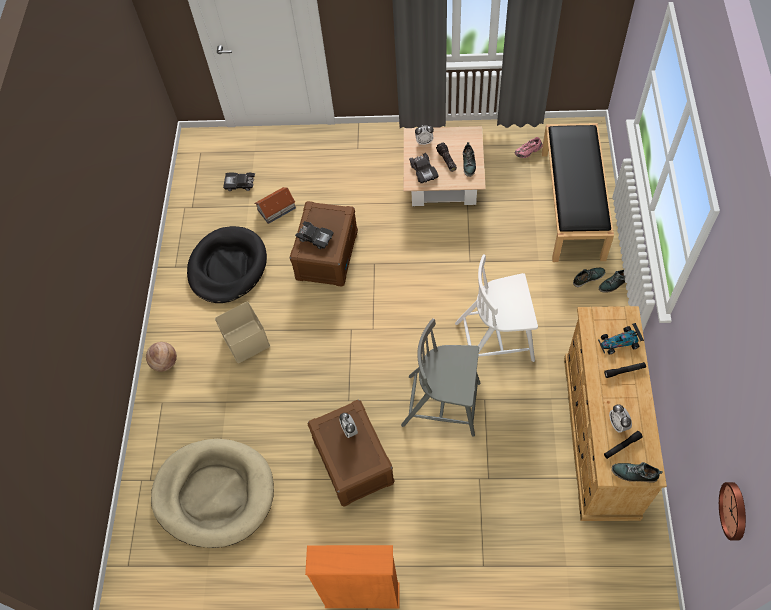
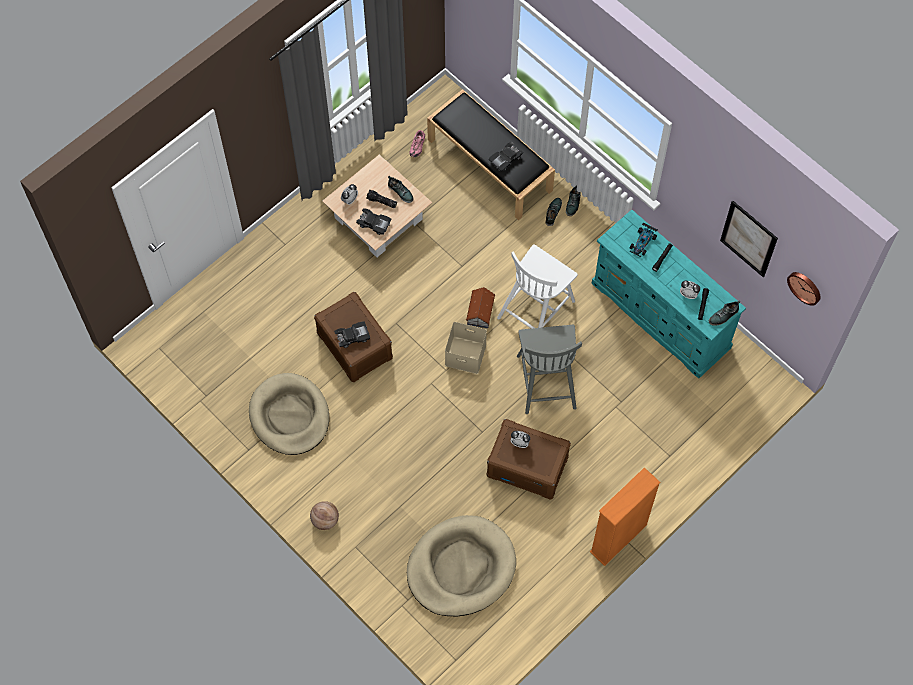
camera: 50 degrees left, 5 degrees up
black dog bed [187,226,267,303] -> beige dog bed [249,373,329,455]
beige storage box [215,302,270,363] -> beige storage box moved to [445,322,487,374]
black toy car [223,172,255,191] -> black toy car moved to [489,141,523,172]
toy house [255,187,296,224] -> toy house moved to [466,287,495,328]
grey chair [401,318,481,437] -> grey chair turned 60 degrees counterclockwise [517,325,582,414]
beige dresser [564,306,667,521] -> turquoise dresser [591,210,746,379]
none -> picture [720,201,778,277]

